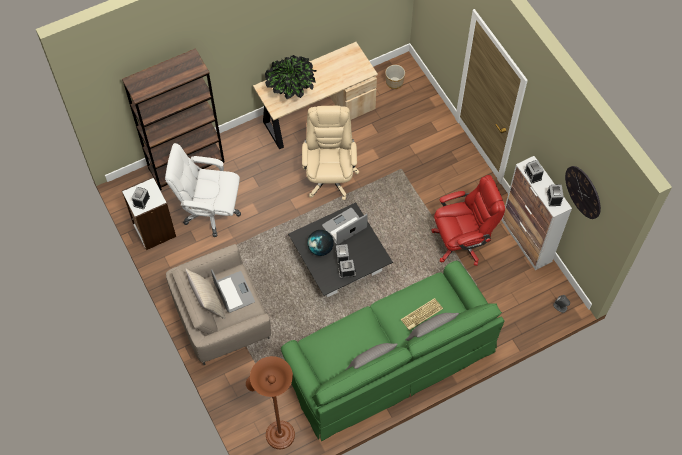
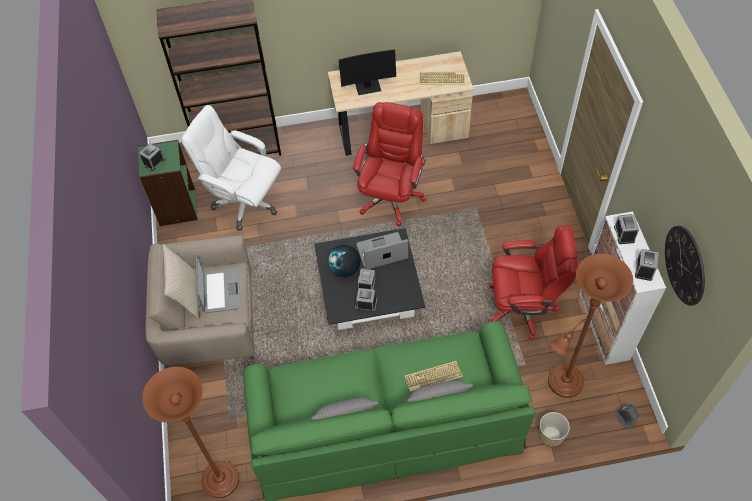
camera: 20 degrees right, 5 degrees down
white bookcase [122,177,176,250] -> green bookcase [138,140,198,226]
potted plant [265,55,317,99] -> monitor [339,49,396,95]
beige office chair [302,106,359,200] -> red office chair [353,102,426,226]
planter [385,65,405,89] -> planter moved to [538,412,570,447]
none -> keyboard [420,72,465,85]
none -> brown floor lamp [548,254,633,398]

